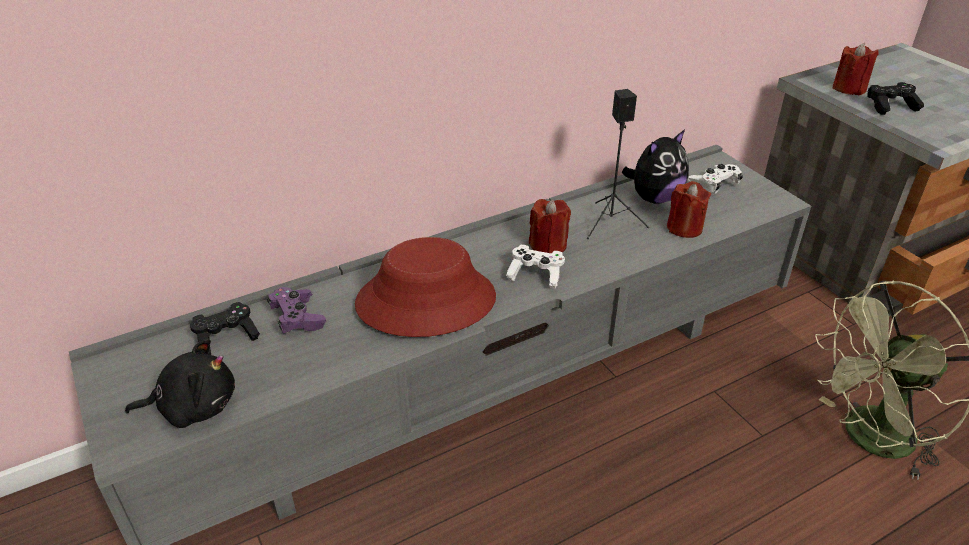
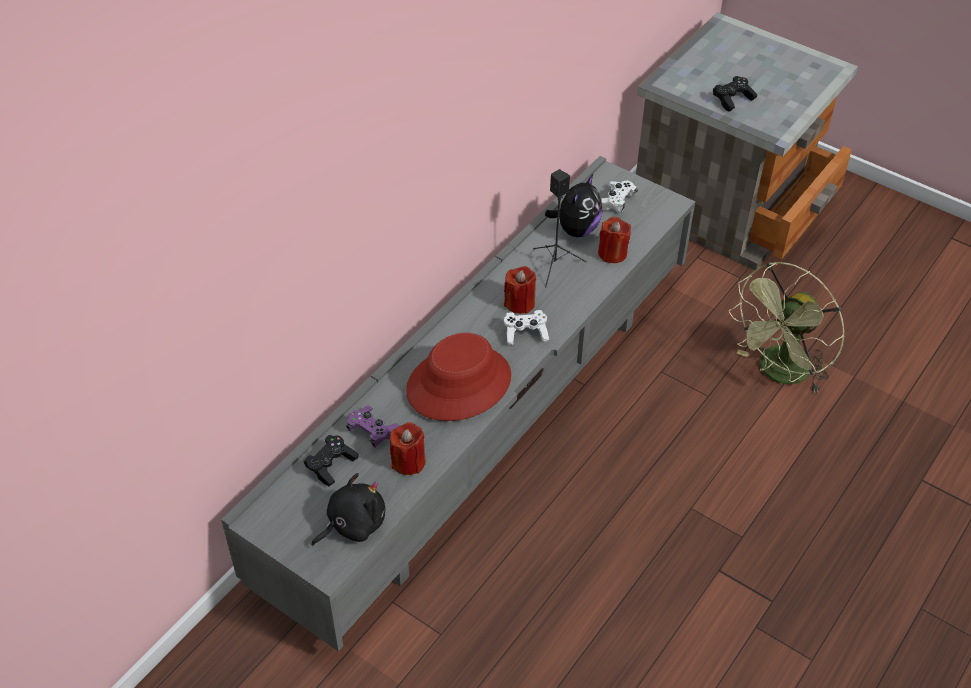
camera: 25 degrees left, 10 degrees up
red candle [832,43,879,95] -> red candle moved to [390,422,426,475]

